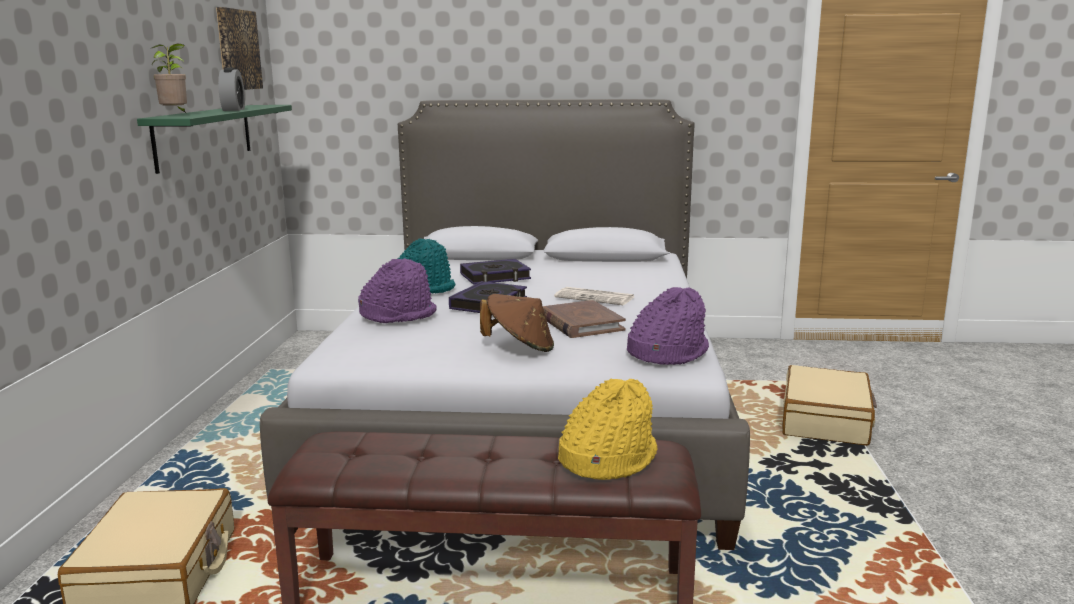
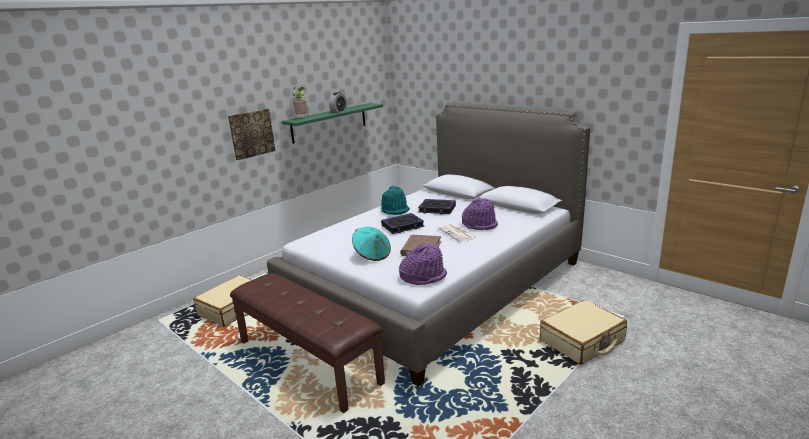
camera: 40 degrees right, 5 degrees up
picture [216,7,263,90] -> picture moved to [228,109,275,160]
purple hat [358,258,437,323] -> purple hat moved to [462,198,498,230]
brown hat [480,294,554,352] -> turquoise hat [352,226,391,261]
yellow hat [558,379,658,480] -> none

